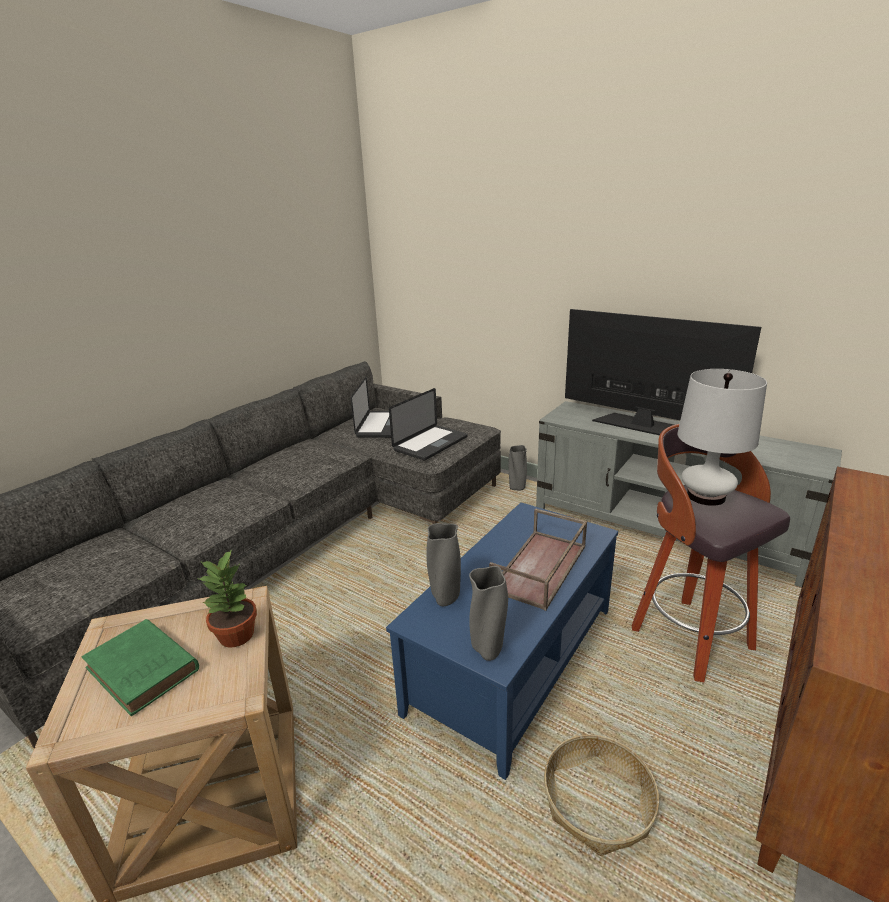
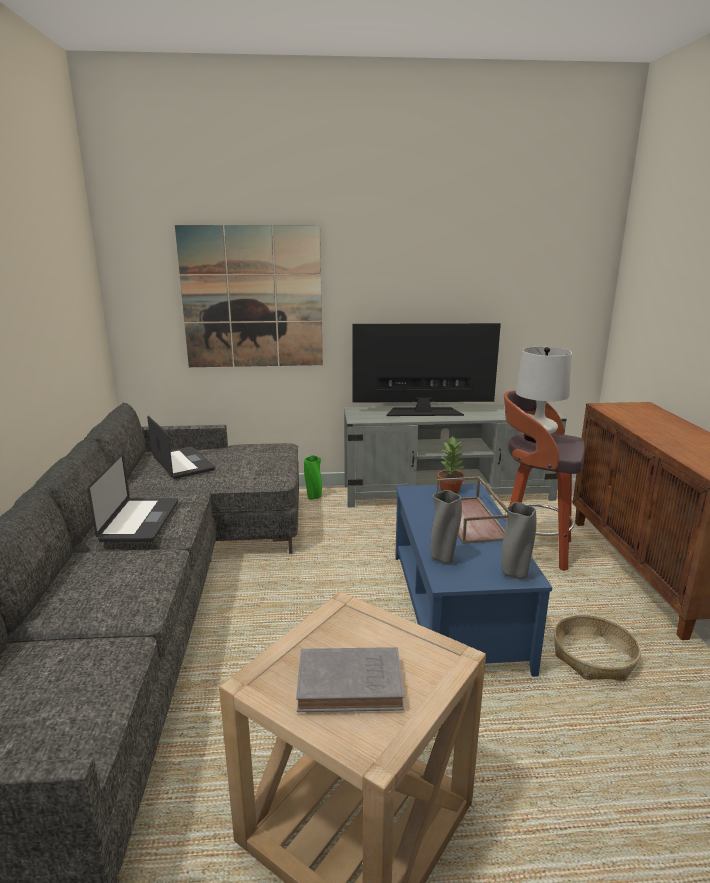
camera: 40 degrees left, 5 degrees down
green book [82,619,199,716] -> grey book [296,647,404,712]
potted plant [199,549,257,648] -> potted plant moved to [437,436,466,493]
laptop [389,388,468,460] -> laptop moved to [88,453,178,542]
grey vase [509,445,527,491] -> green vase [304,455,322,500]
none -> picture [175,225,323,367]

